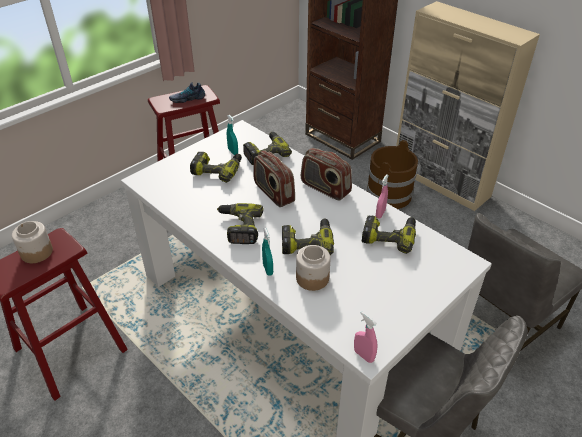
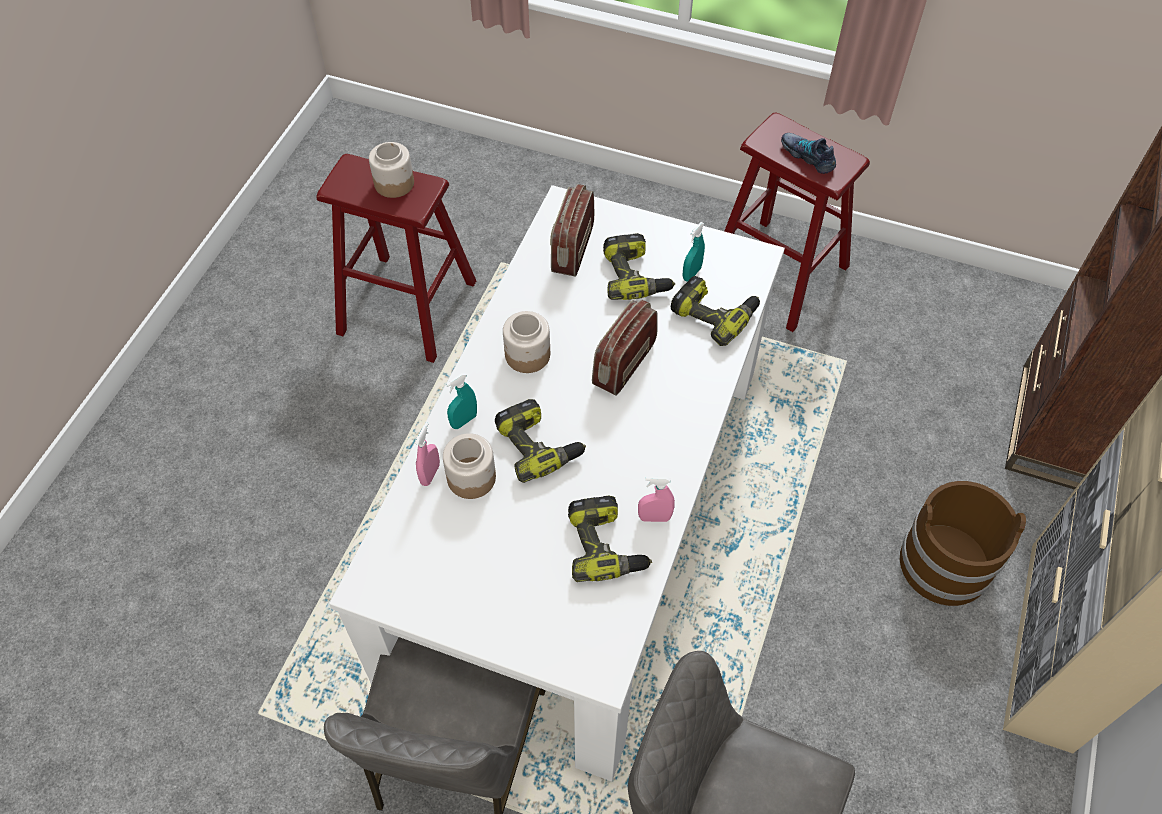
camera: 65 degrees right, 15 degrees up
power drill [217,203,264,244] -> jar [503,311,550,373]
radio [301,148,352,201] -> radio moved to [550,184,594,277]
pink spray bottle [354,311,377,363] -> pink spray bottle moved to [415,422,440,486]

